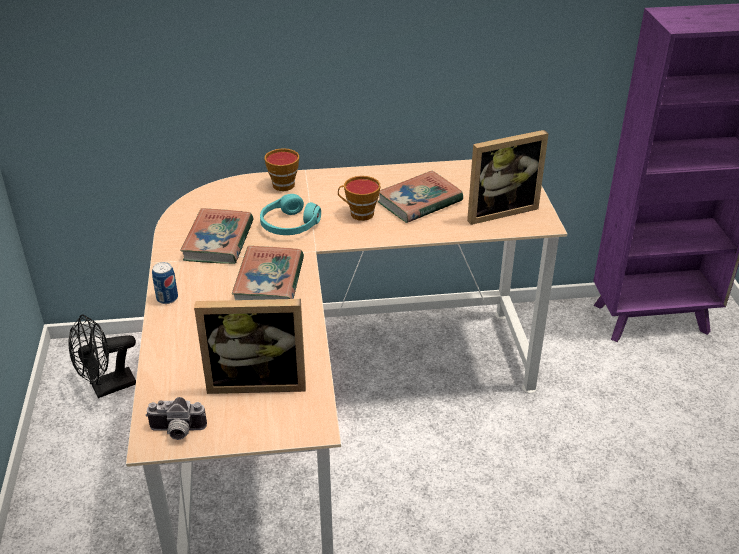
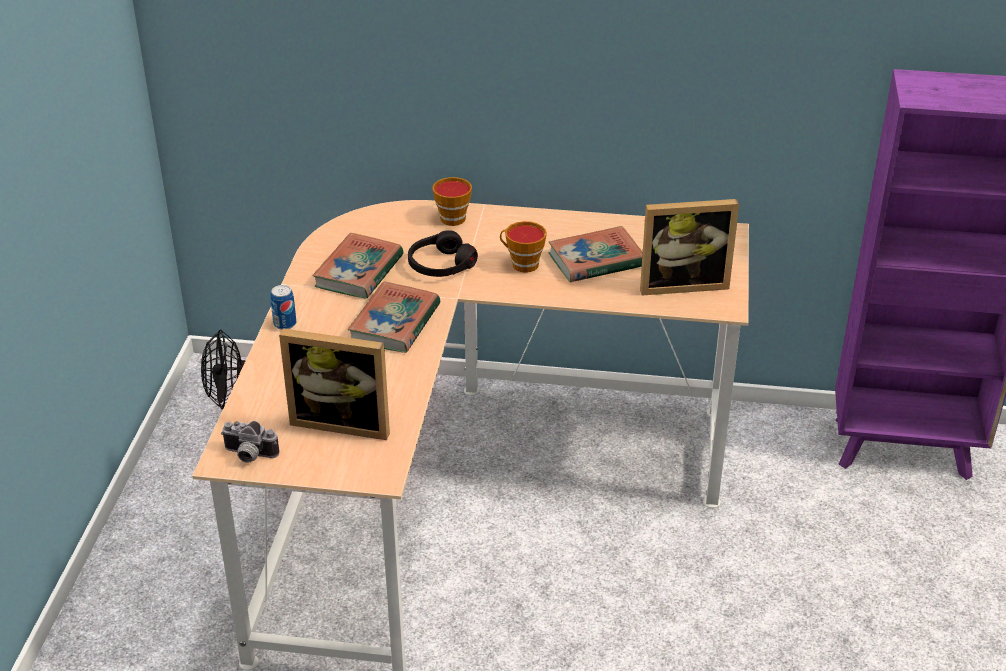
camera: 15 degrees right, 0 degrees up
turquoise headphones [260,194,321,235] -> black headphones [408,230,478,277]

